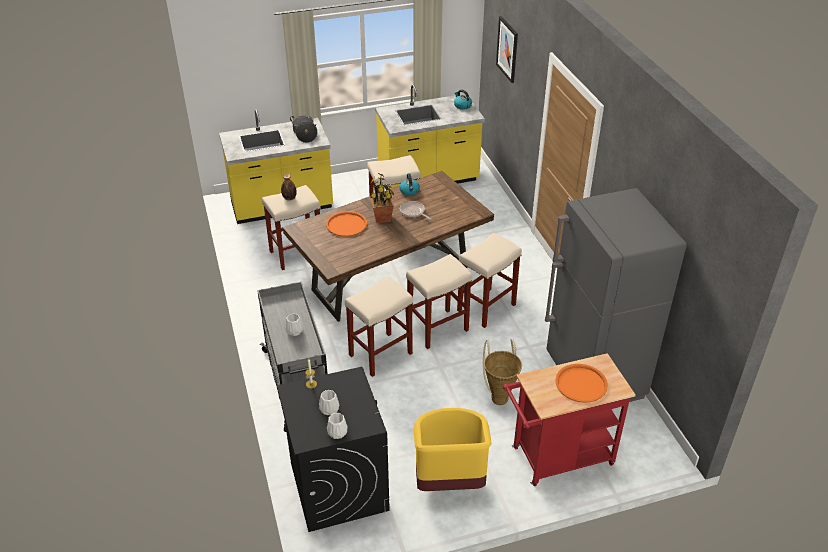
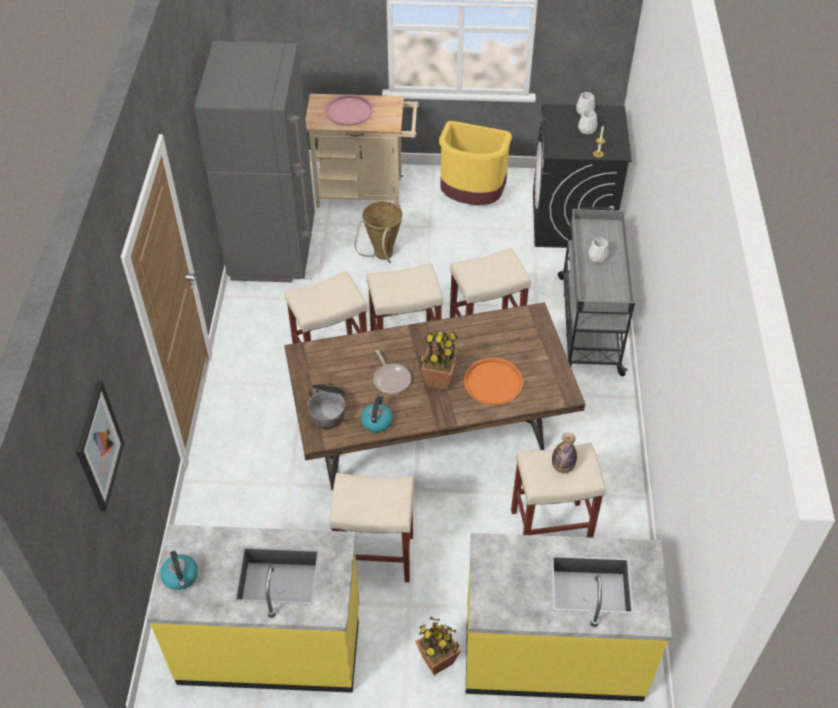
camera: 160 degrees left, 10 degrees up
cooking pot [290,116,317,143] -> cooking pot moved to [307,382,346,429]
red cart [503,353,636,486] -> beige cart [306,94,419,208]
orange tray [556,364,608,403] -> pink tray [325,94,373,126]
none -> potted plant [415,617,461,675]

